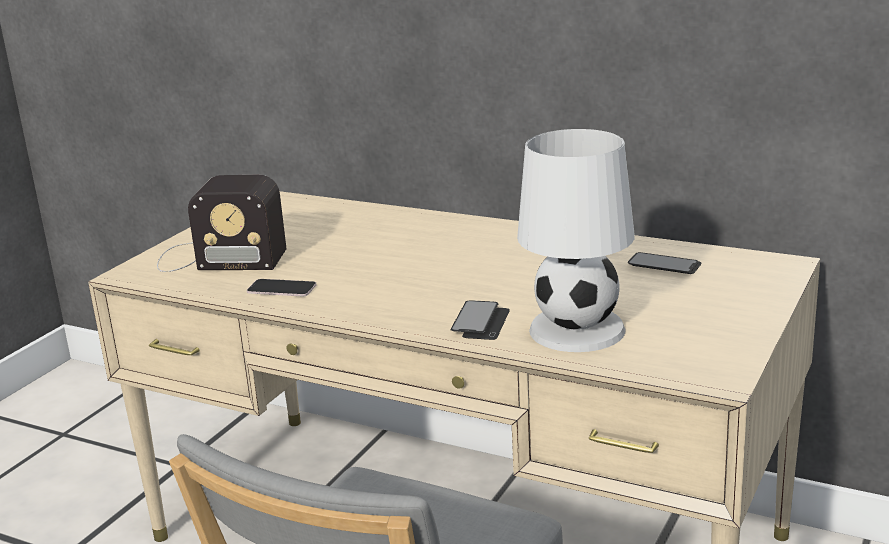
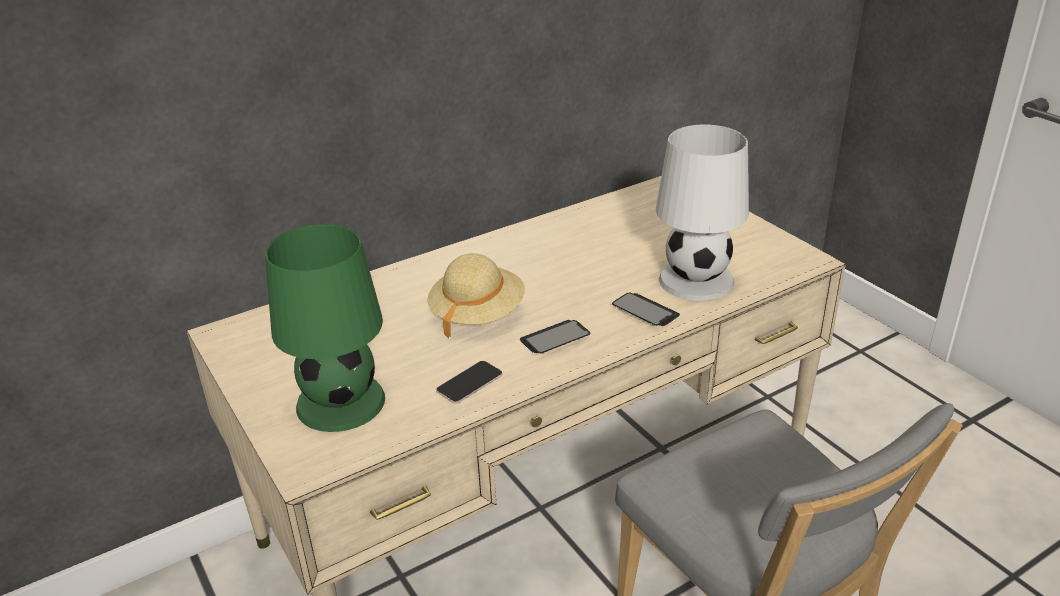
camera: 60 degrees left, 10 degrees up
radio [157,175,287,272] -> green table lamp [265,224,385,432]
phone [628,252,701,274] -> phone moved to [520,320,590,353]
none -> beige hat [427,253,525,338]

